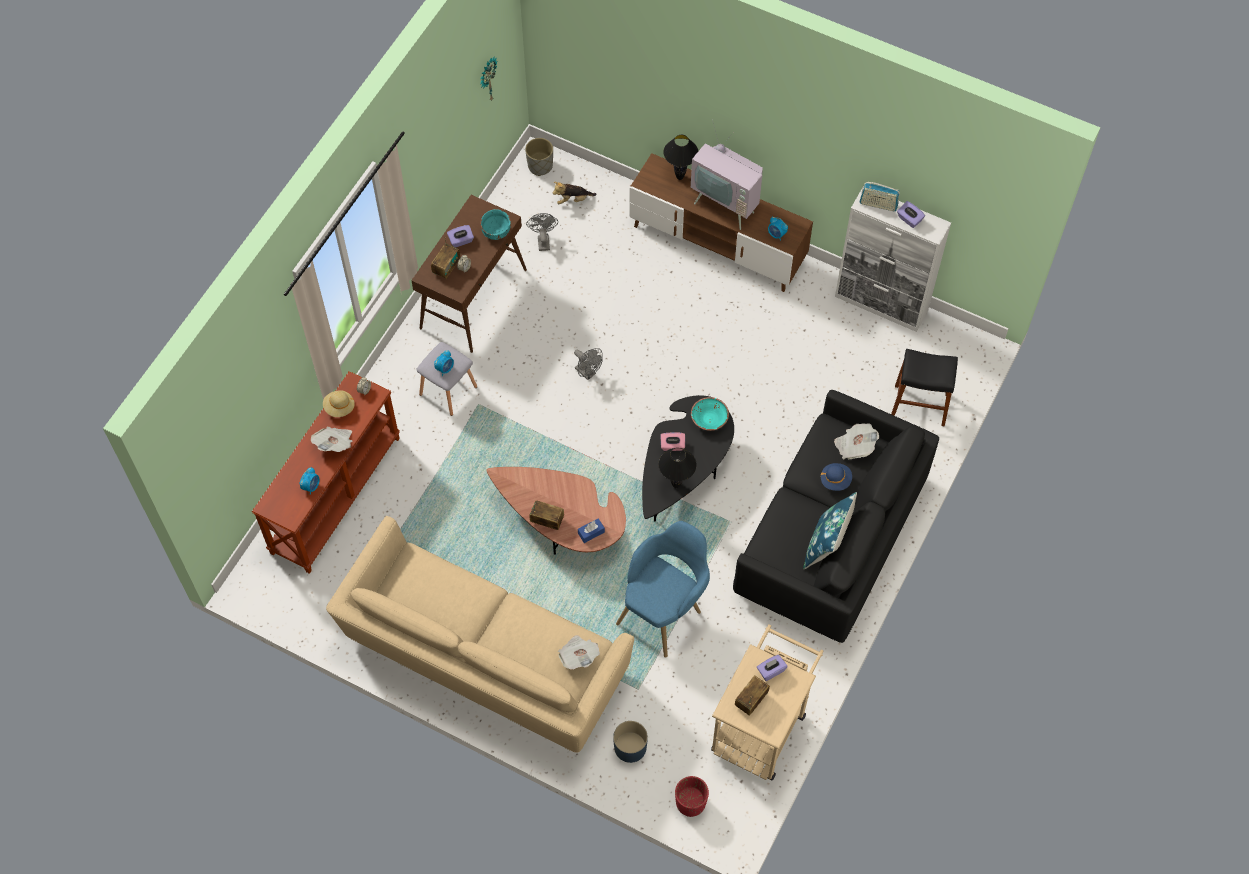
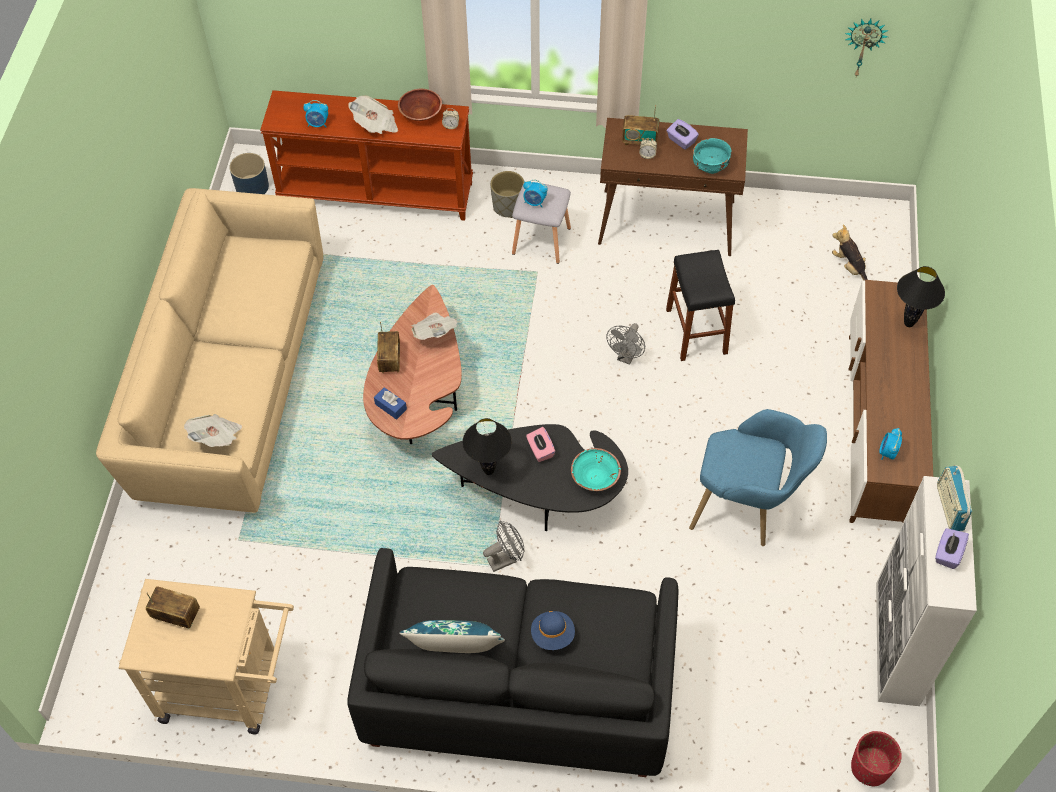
camera: 70 degrees right, 5 degrees down
beige hat [323,390,355,417] -> brown bowl [398,89,442,121]
grey planter [525,138,553,176] -> grey planter moved to [490,171,524,218]
grey fan [526,213,558,251] -> grey fan moved to [483,520,525,572]
blue planter [613,721,648,763] -> blue planter moved to [229,153,269,194]
blue armchair [616,521,710,658] -> blue armchair moved to [689,409,827,546]
red planter [675,776,709,817] -> red planter moved to [851,731,902,787]
television [691,132,763,230] -> none
purple tissue box [757,655,788,681] -> none
newspaper [834,423,879,459] -> newspaper moved to [411,312,457,340]
black stool [891,349,958,426] -> black stool moved to [666,250,735,361]

